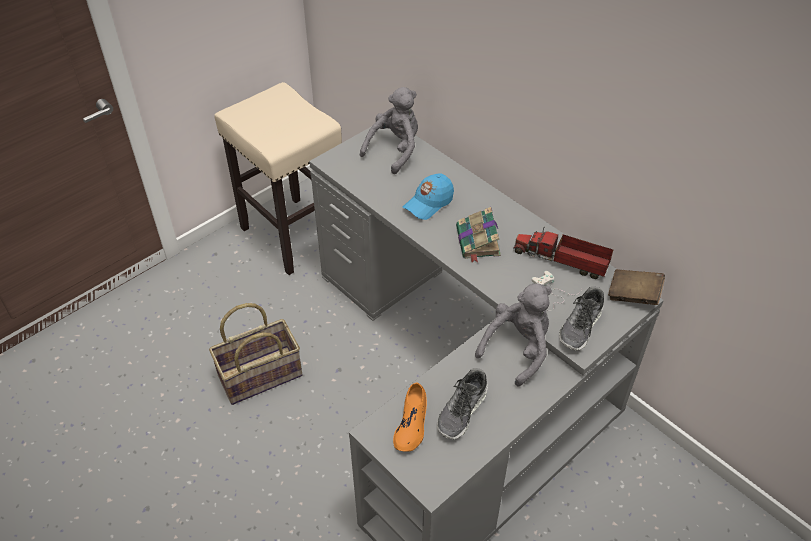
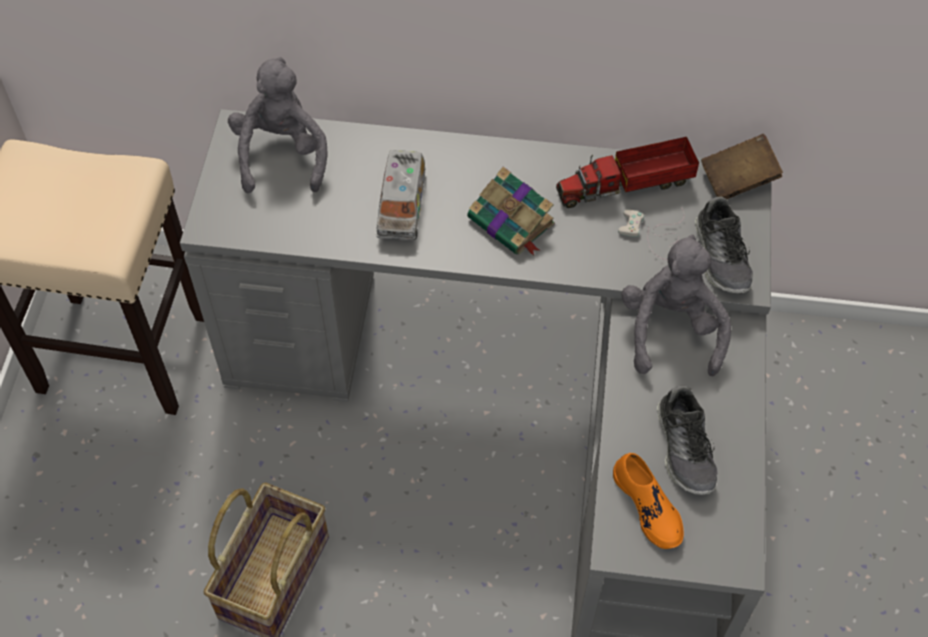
camera: 40 degrees left, 10 degrees up
blue cap [403,173,454,220] -> toy truck [376,150,426,240]

